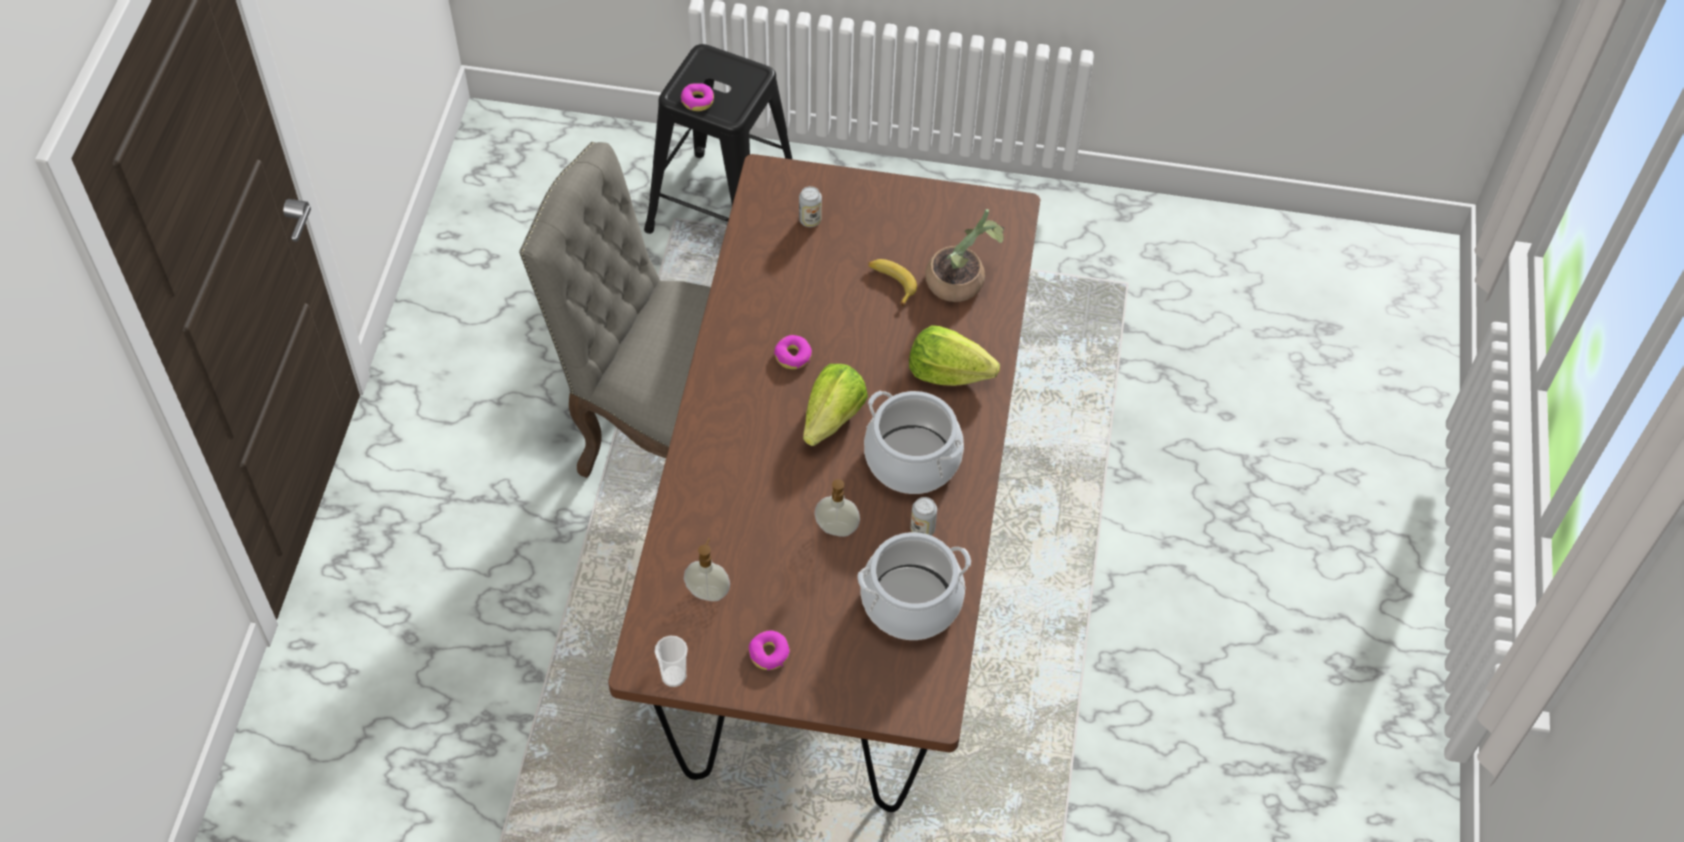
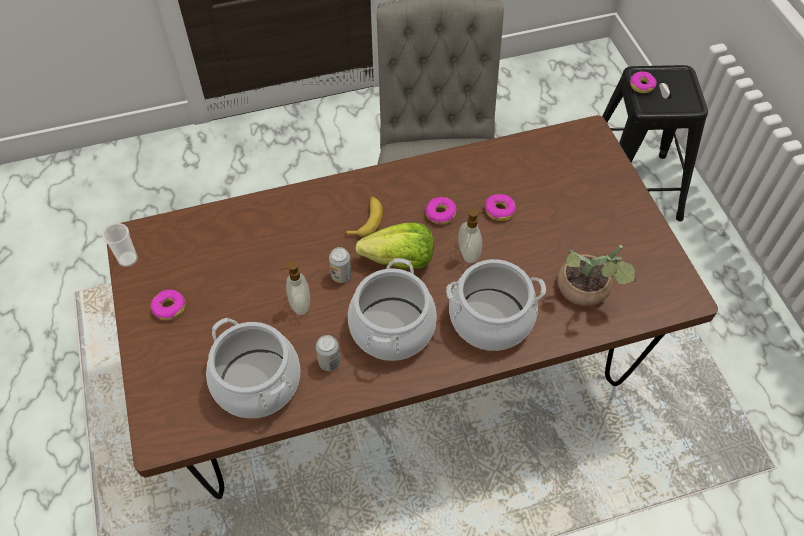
camera: 65 degrees right, 0 degrees up
soap dispenser [684,538,730,601] -> soap dispenser moved to [458,208,487,263]
can [799,186,822,227] -> can moved to [329,247,352,283]
banana [868,259,917,307] -> banana moved to [345,196,383,237]
lettuce [909,325,1000,386] -> cooking pot [446,259,546,351]
none -> donut [485,194,516,221]

